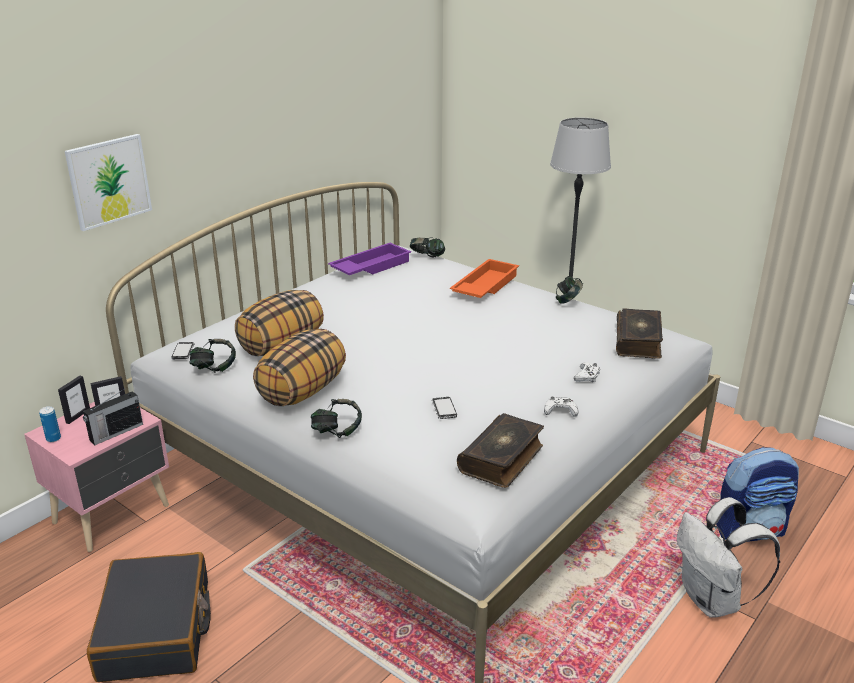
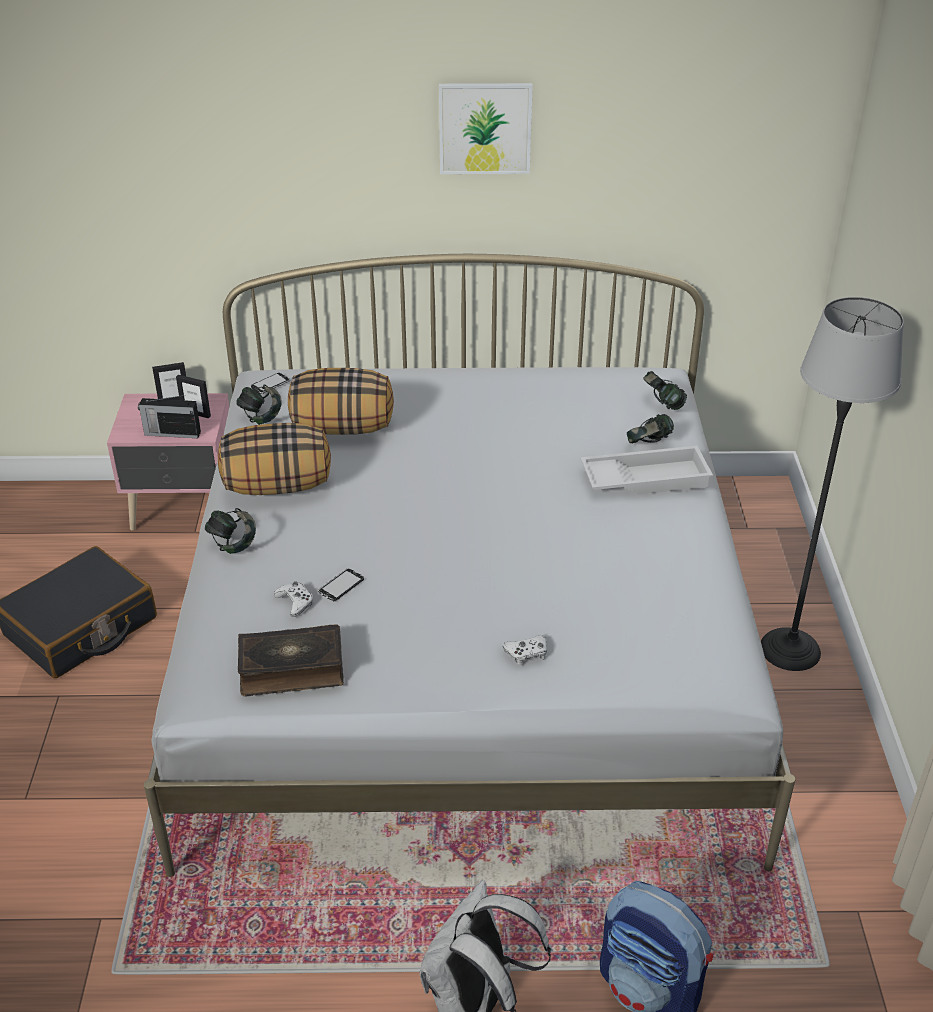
camera: 50 degrees right, 10 degrees up
can [39,406,61,442] -> none
picture [65,134,152,231] -> picture moved to [439,83,533,174]
purple tray [328,243,411,275] -> none
orange tray [450,259,519,298] -> white tray [581,446,713,495]
white game controller [544,396,579,417] -> white game controller moved to [274,581,313,617]
headphones [556,276,583,304] -> headphones moved to [627,414,674,443]
book [616,308,663,359] -> none

